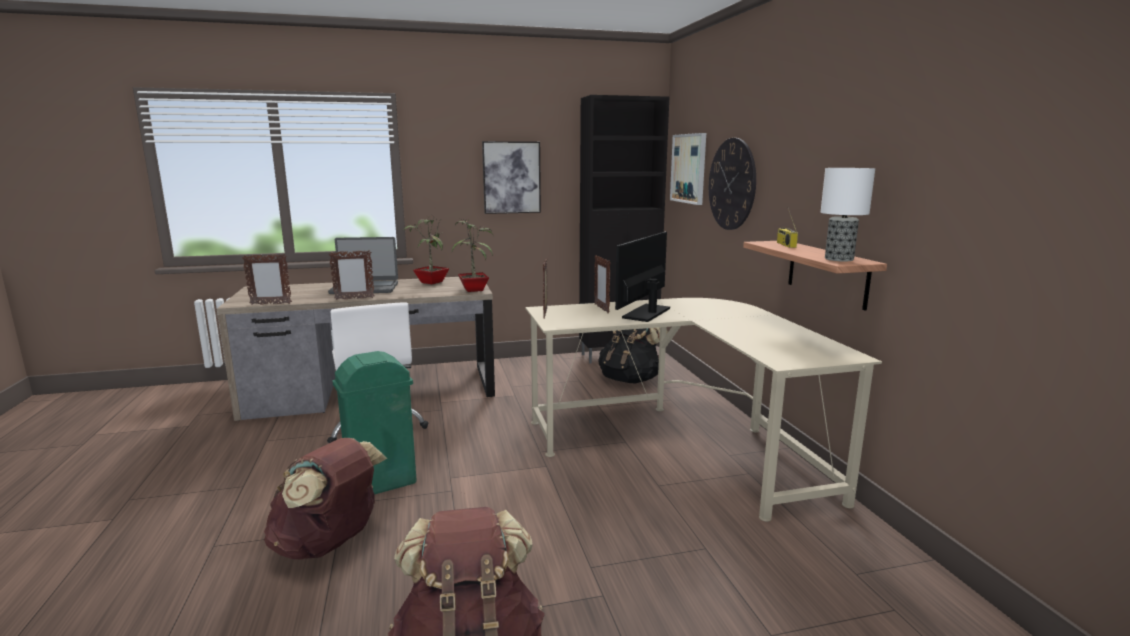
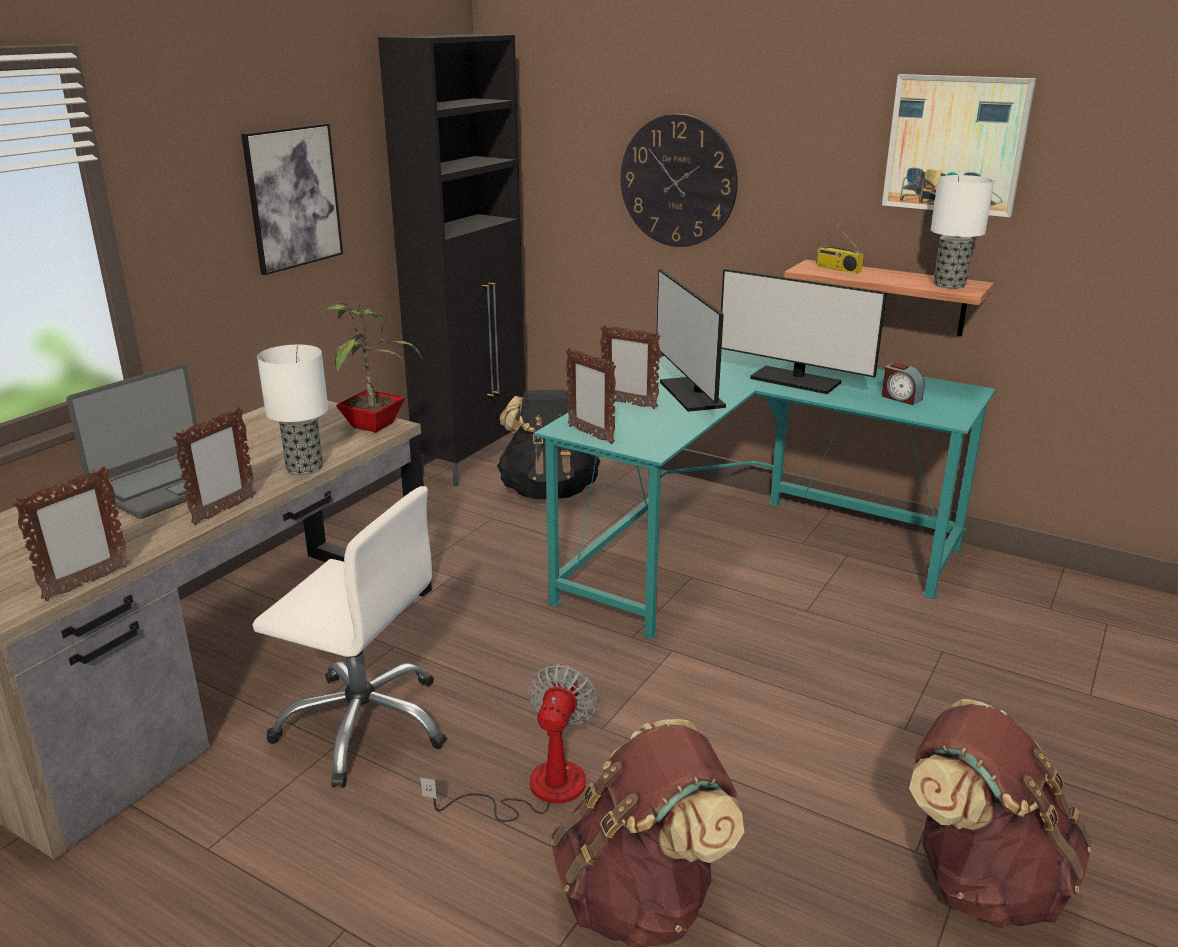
camera: 45 degrees left, 10 degrees up
green trash can [333,351,417,495] -> fan [420,664,598,822]
potted plant [403,215,449,284] -> none
beige desk [525,298,882,522] -> turquoise desk [534,349,996,639]
picture [670,133,706,205] -> picture moved to [882,74,1036,217]
none -> table lamp [257,345,328,475]
none -> monitor [721,269,887,394]
none -> alarm clock [882,363,925,405]

